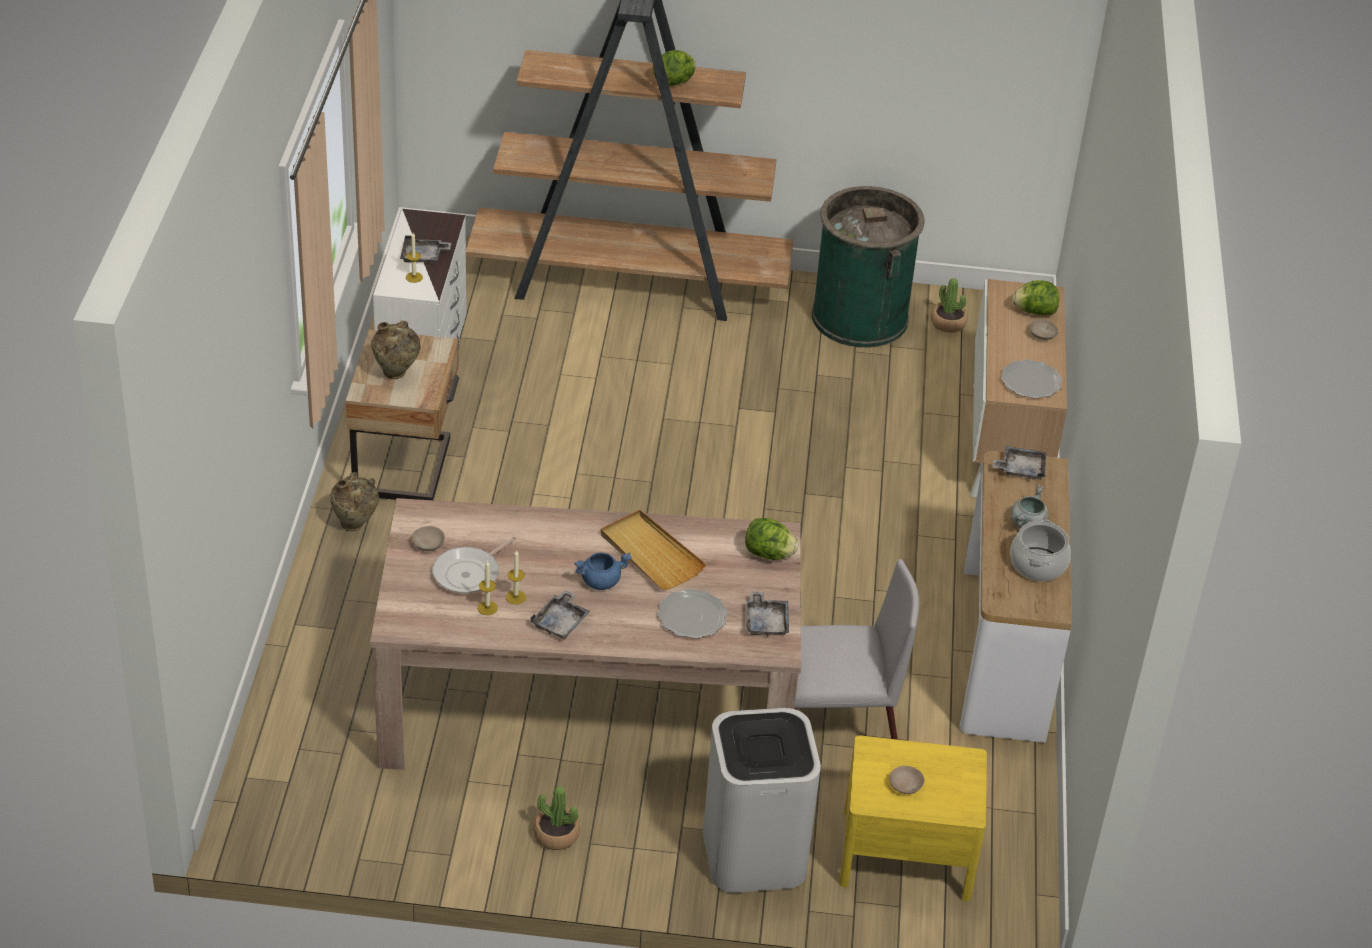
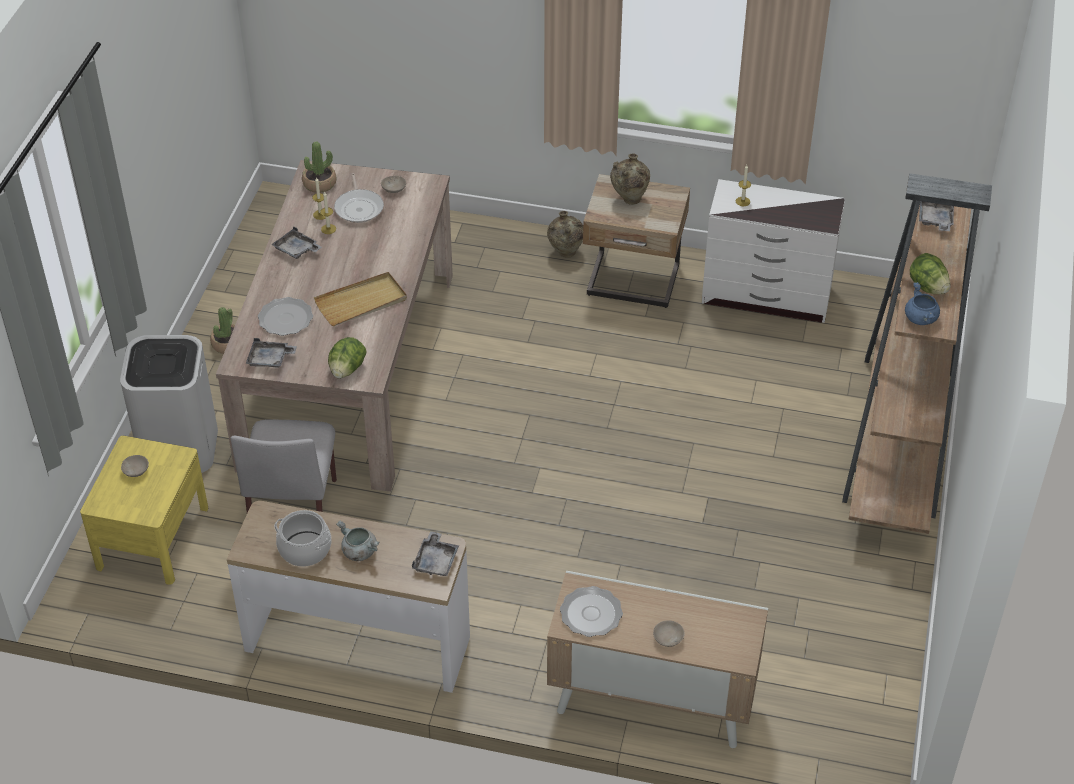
camera: 100 degrees right, 5 degrees up
grey tray [400,235,451,263] -> grey tray moved to [919,201,954,231]
frying pan [432,536,517,594] -> frying pan turned 150 degrees counterclockwise [334,173,384,223]
blue cooking pot [574,552,632,590] -> blue cooking pot moved to [905,282,940,325]
green trash can [812,186,925,348] -> none
potted plant [931,278,968,333] -> potted plant moved to [302,141,337,193]
lettuce [1012,280,1059,315] -> none

